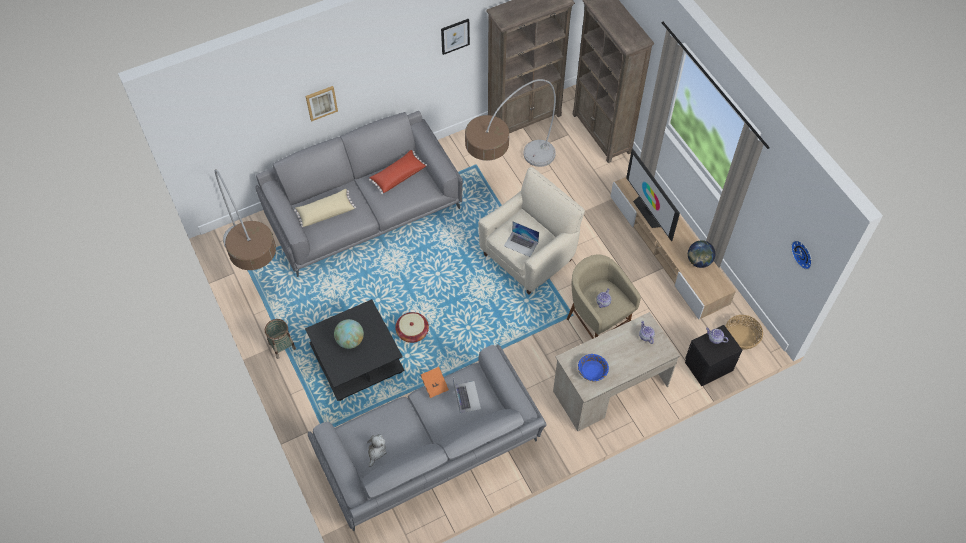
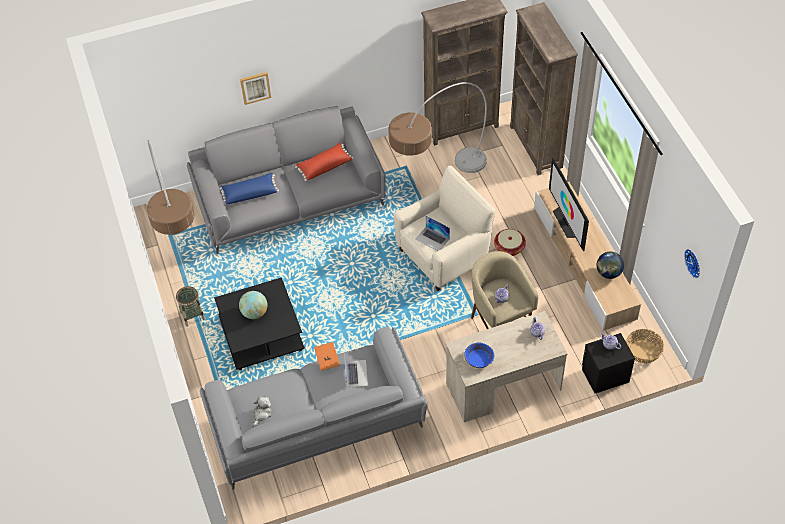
camera: 10 degrees right, 5 degrees down
beige pillow [294,189,356,227] -> blue pillow [220,173,279,204]
basket [395,312,429,343] -> basket moved to [494,229,526,256]
picture [441,19,470,55] -> none

